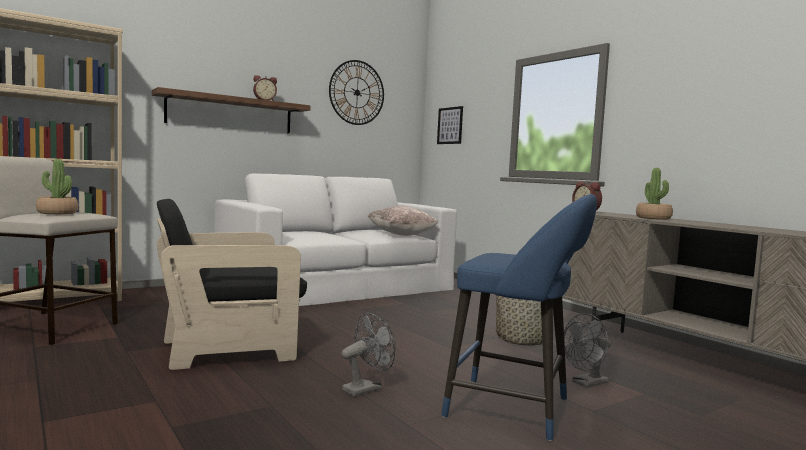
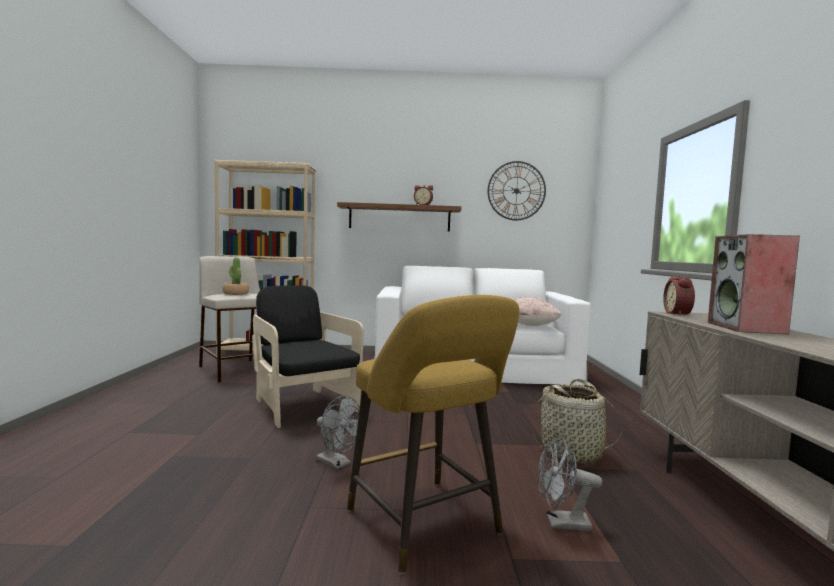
camera: 35 degrees right, 0 degrees up
black armchair [157,199,307,370] -> black armchair turned 45 degrees clockwise [252,285,364,428]
grey fan [341,313,396,396] -> grey fan turned 45 degrees clockwise [316,396,360,469]
picture [437,106,463,144] -> none
blue stool [441,194,597,441] -> yellow stool [347,295,519,574]
potted plant [636,168,673,220] -> speaker [708,234,800,335]

